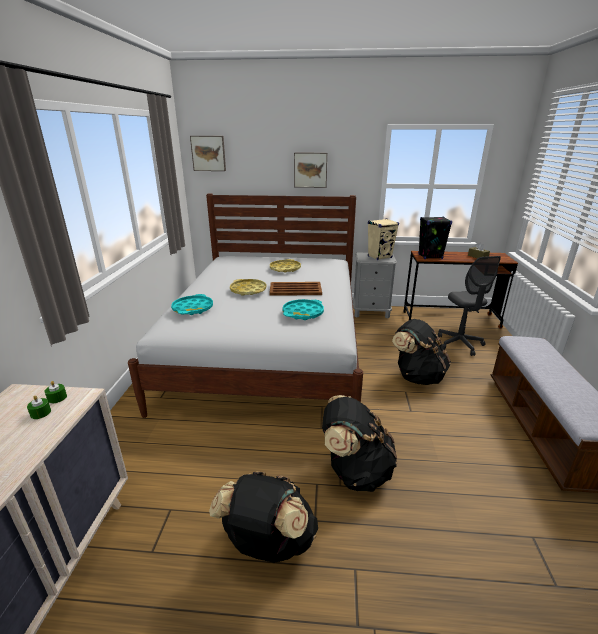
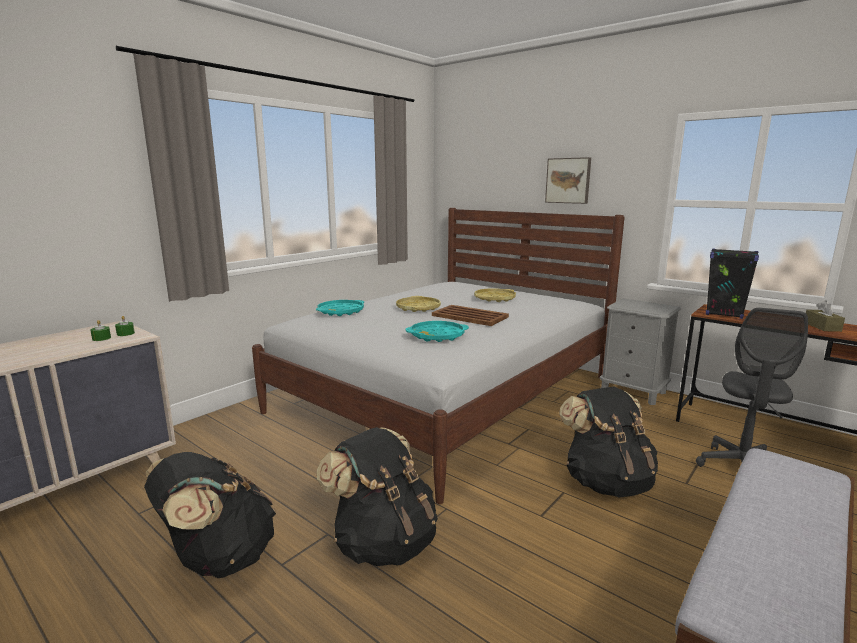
camera: 35 degrees right, 10 degrees down
picture [190,136,226,171] -> none
beige speaker [368,219,399,260] -> none

